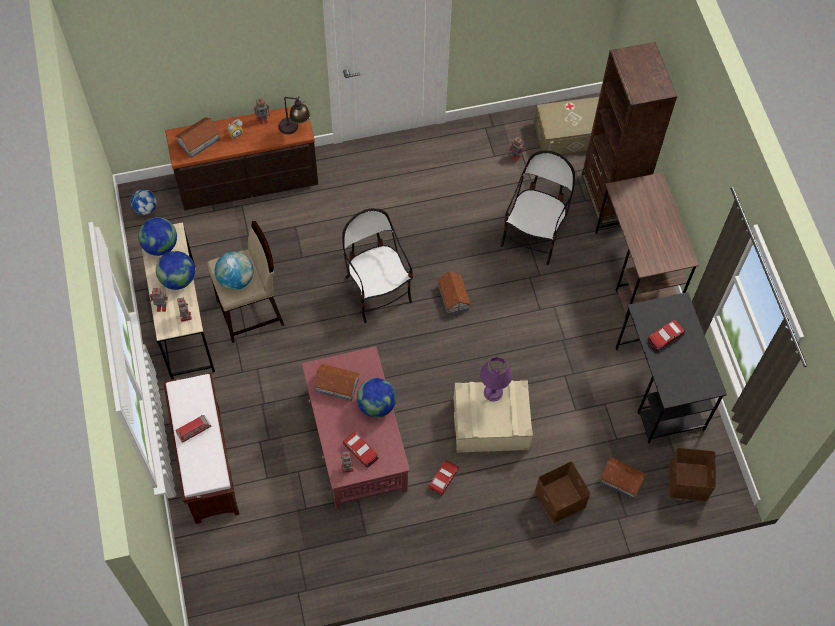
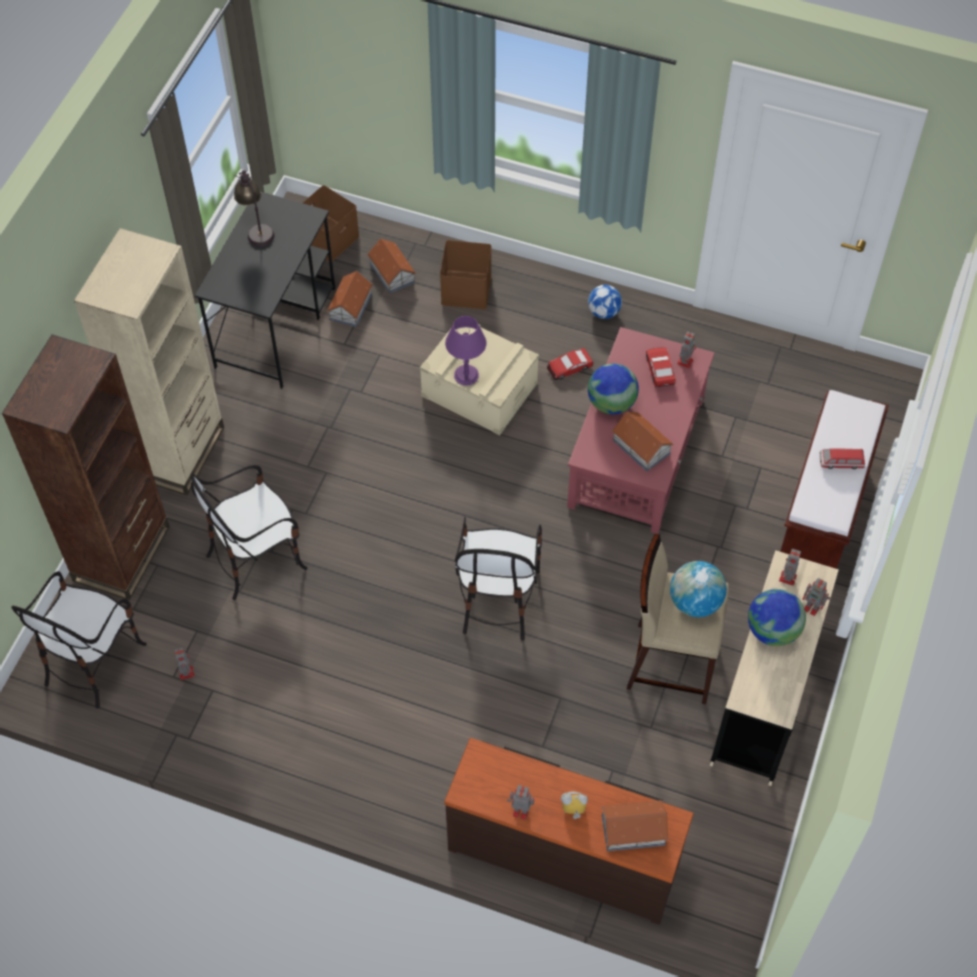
camera: 145 degrees left, 5 degrees down
football [131,189,157,215] -> football moved to [588,285,622,319]
globe [138,217,177,256] -> none
table lamp [279,96,310,135] -> table lamp moved to [234,170,275,246]
toy house [437,271,471,315] -> toy house moved to [327,271,373,327]
beige storage box [534,97,599,154] -> chair [11,571,147,709]
brown desk [595,172,699,318] -> beige bookcase [74,228,224,496]
toy car [647,320,685,351] -> none

